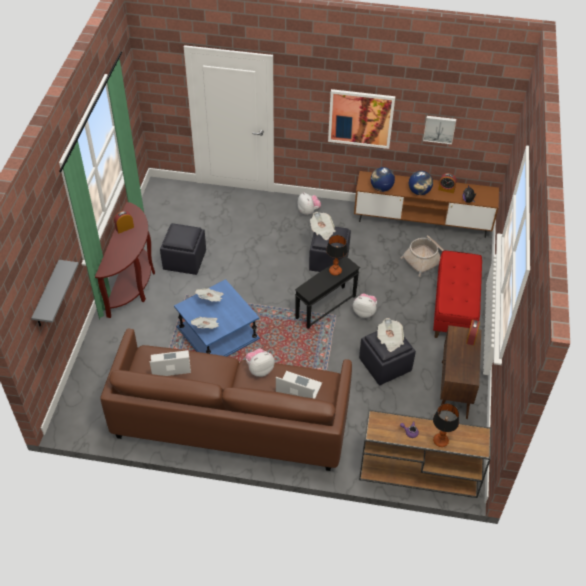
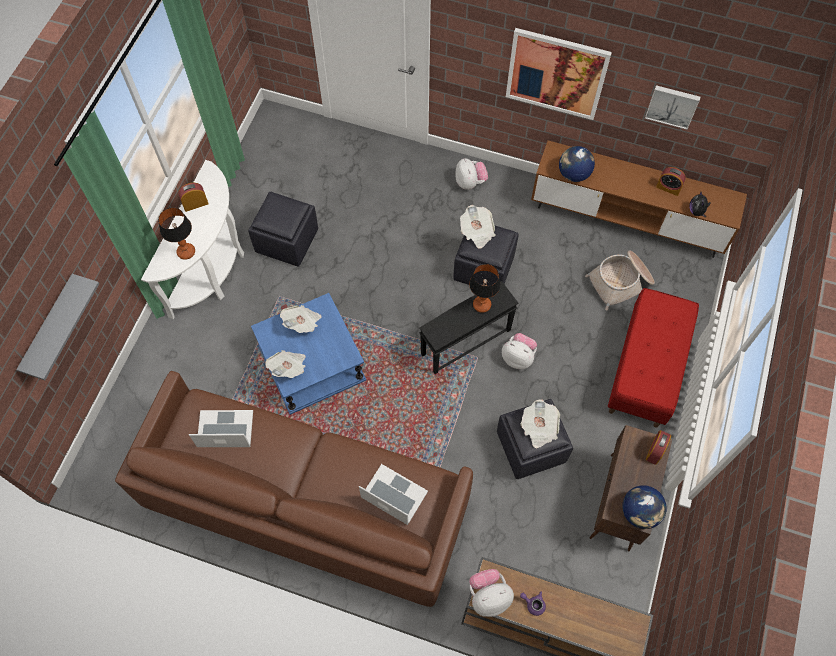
camera: 10 degrees right, 15 degrees up
brown console table [95,202,155,318] -> white console table [141,160,244,319]
plush toy [246,349,274,377] -> plush toy moved to [469,569,514,617]
globe [409,171,433,195] -> globe moved to [622,485,667,529]
table lamp [433,404,459,447] -> table lamp moved to [158,208,195,260]

